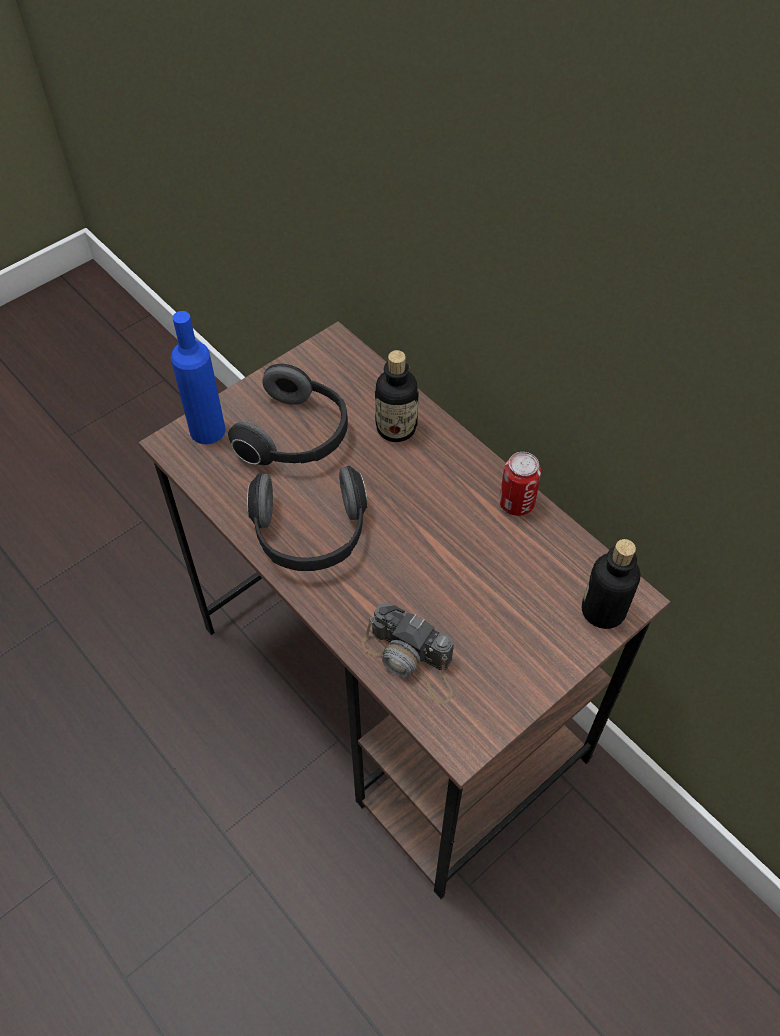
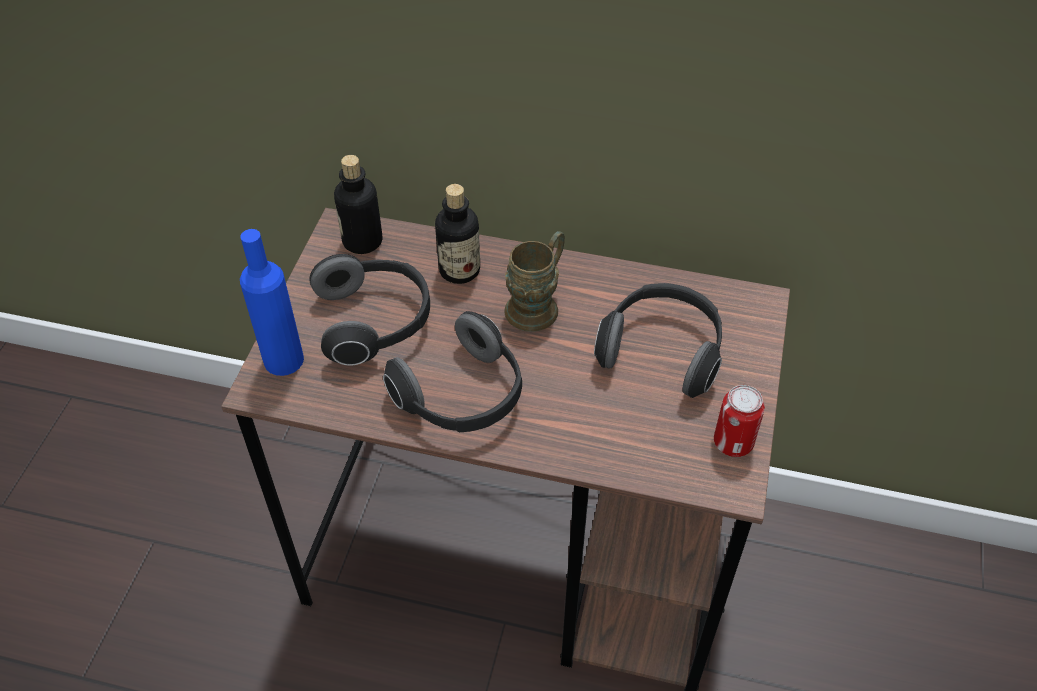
camera: 35 degrees left, 5 degrees down
camera [361,603,454,704] -> none
can [499,452,541,516] -> can moved to [714,385,765,457]
bottle [582,539,641,629] -> bottle moved to [334,155,383,254]
none -> brown mug [504,231,565,332]
none -> headphones [594,283,722,398]

